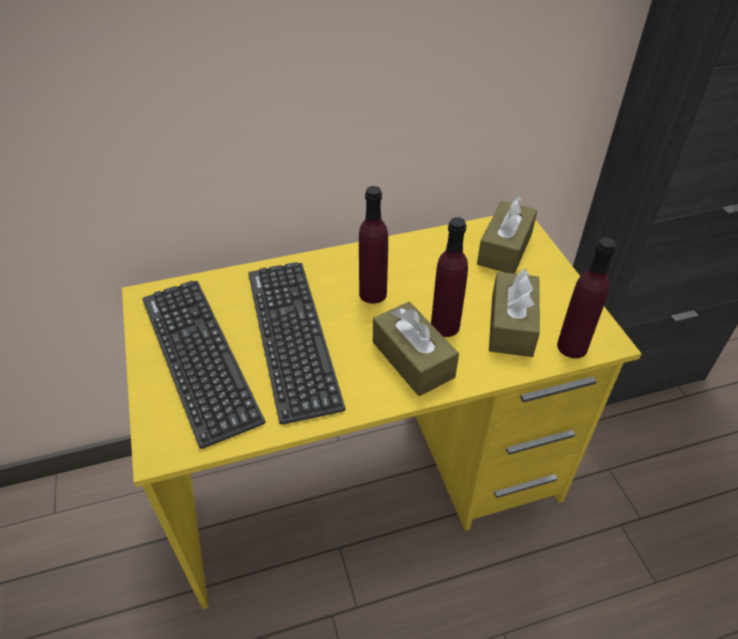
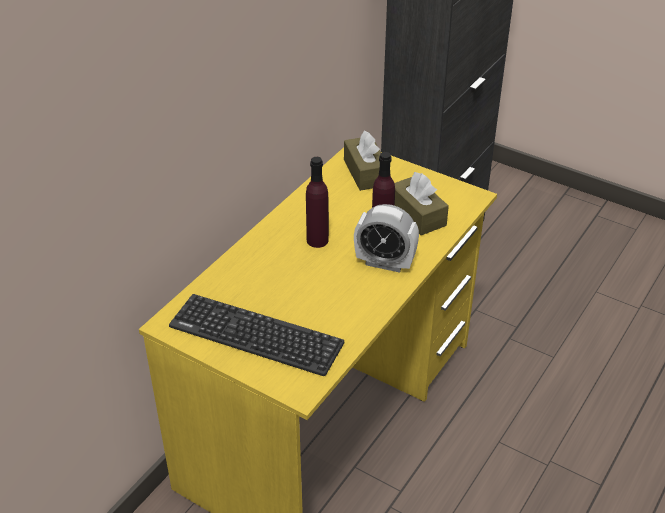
camera: 40 degrees left, 5 degrees down
keyboard [248,262,346,425] -> none
brown tissue box [373,302,459,396] -> alarm clock [354,204,419,273]
purple bottle [557,237,616,358] -> none

